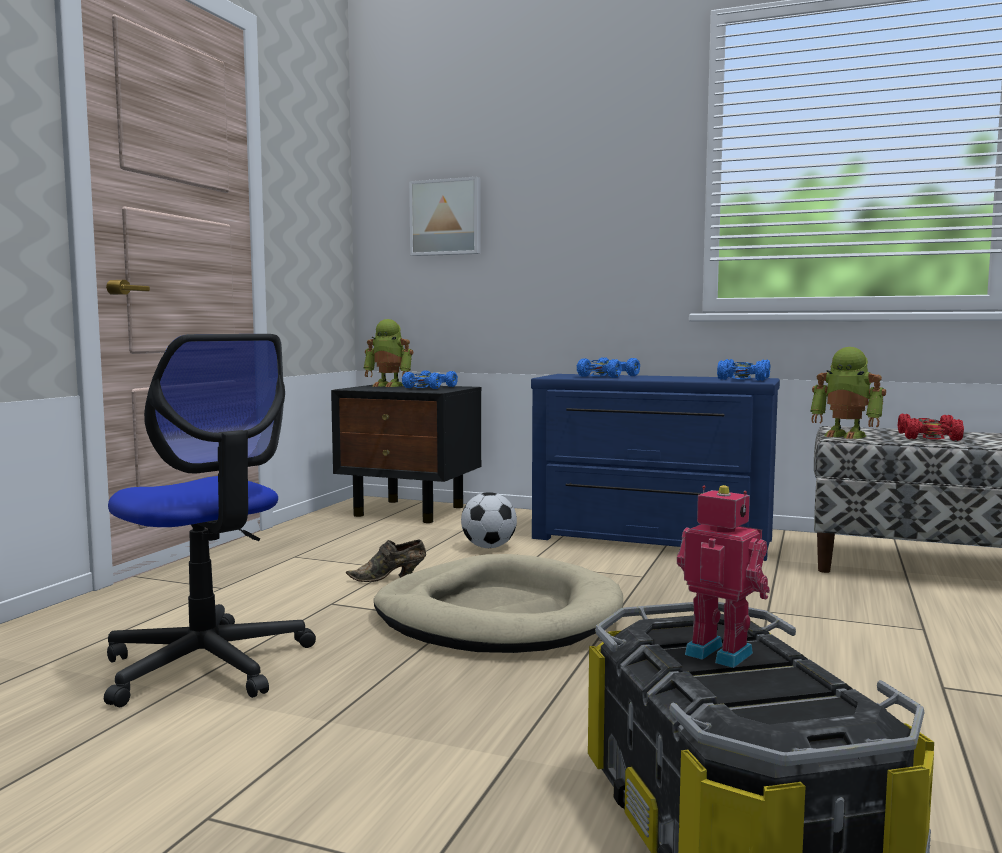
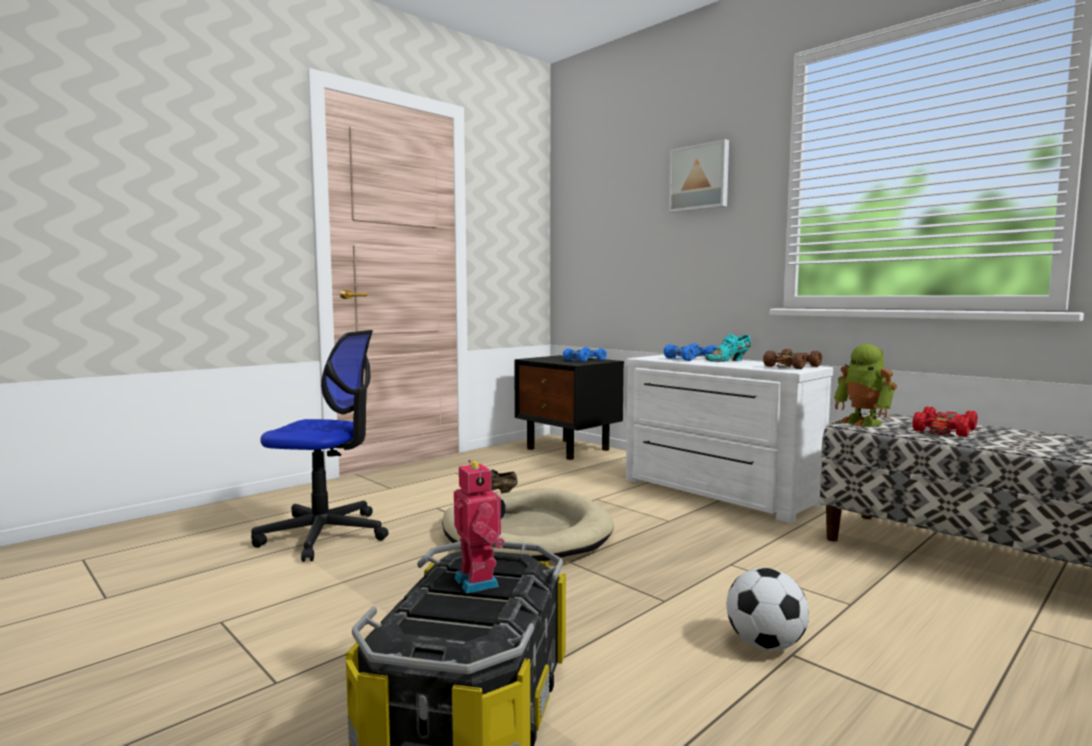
camera: 25 degrees right, 0 degrees up
office chair [104,334,316,707] -> office chair turned 60 degrees counterclockwise [251,330,389,562]
toy robot [363,319,413,387] -> none
picture [409,177,481,256] -> picture moved to [669,139,729,213]
football [461,492,517,548] -> football moved to [727,568,809,651]
blue dresser [531,374,780,561] -> white dresser [626,355,833,523]
blue toy car [717,359,770,381] -> brown toy car [763,349,823,369]
none -> turquoise shoe [704,334,751,362]

